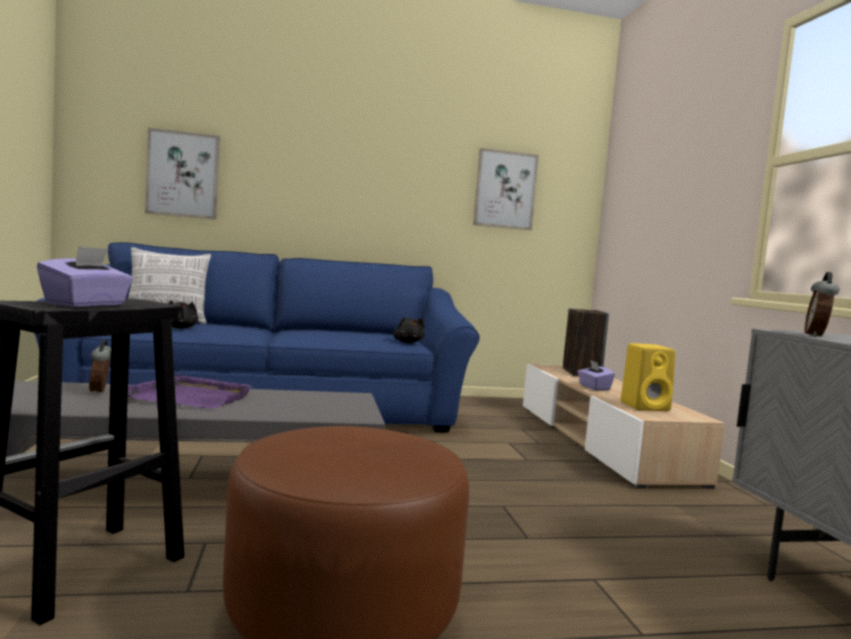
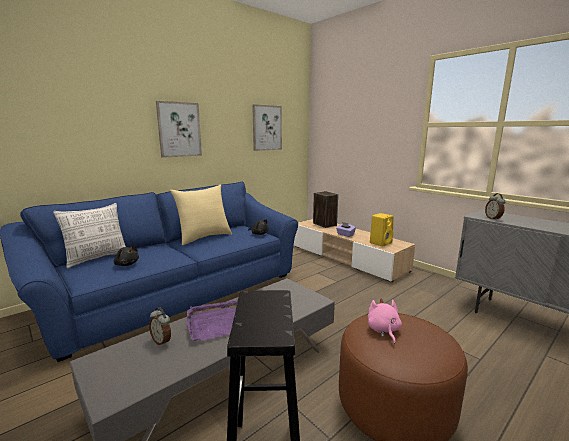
camera: 30 degrees left, 10 degrees up
purple tissue box [37,246,133,307] -> none
picture [145,128,220,220] -> picture moved to [156,101,202,158]
none -> beige pillow [170,184,232,245]
none -> pink plush toy [368,298,402,344]

